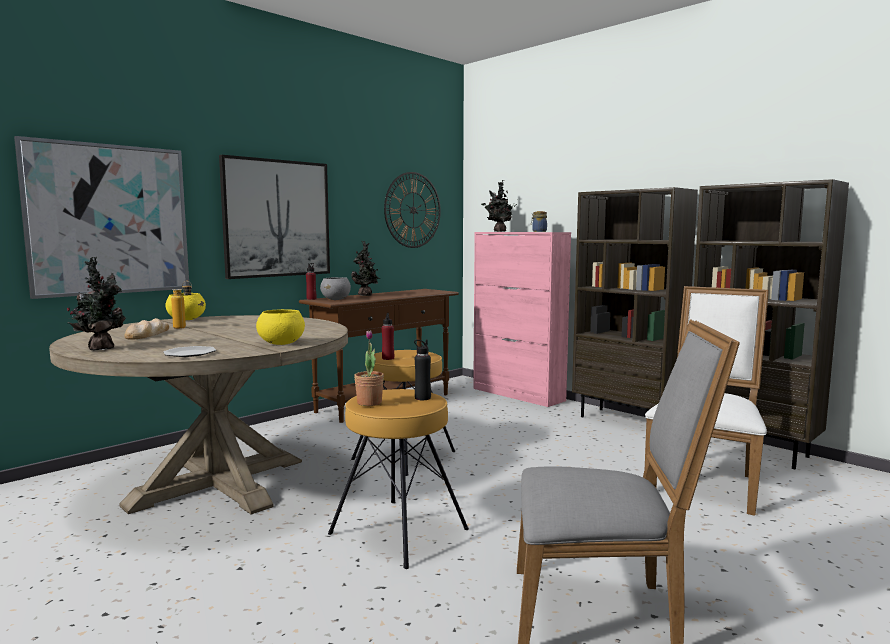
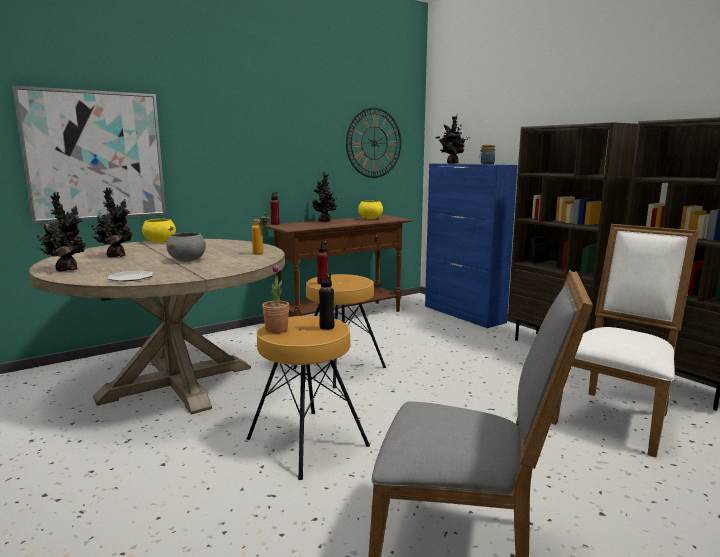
camera: 10 degrees right, 5 degrees up
bread [124,318,169,340] -> potted plant [91,187,133,258]
bottle [171,281,192,329] -> bottle moved to [252,212,269,255]
picture [219,155,330,279] -> none
yellow bowl [256,309,305,345] -> yellow bowl moved to [358,201,383,219]
grey bowl [320,277,351,300] -> grey bowl moved to [166,232,206,262]
pink cabinet [473,232,571,407] -> blue cabinet [425,163,518,328]

